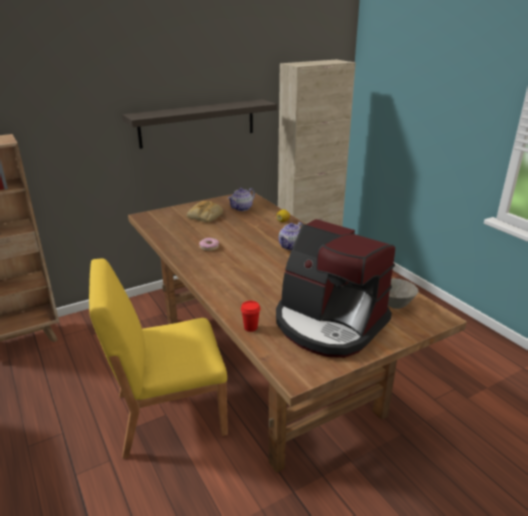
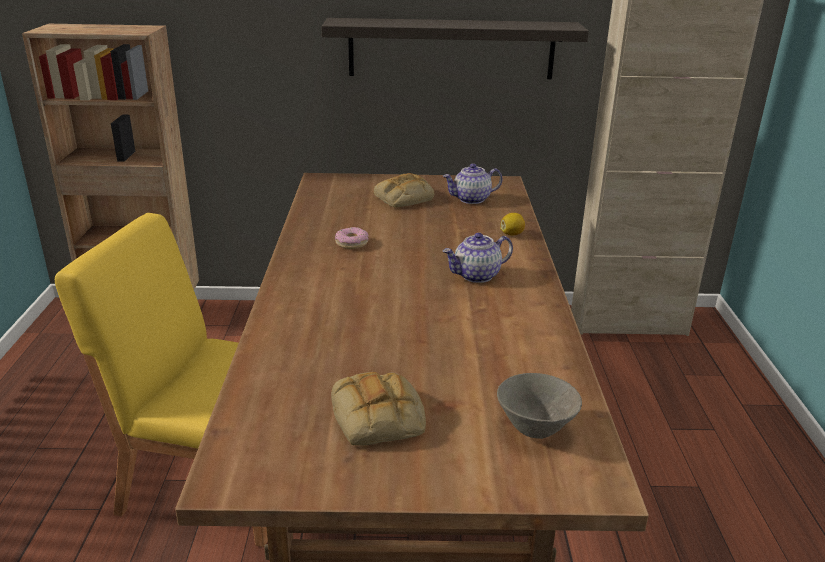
camera: 30 degrees right, 0 degrees up
red cup [241,301,260,332] -> none
coffee machine [276,219,395,358] -> bread [331,372,426,446]

